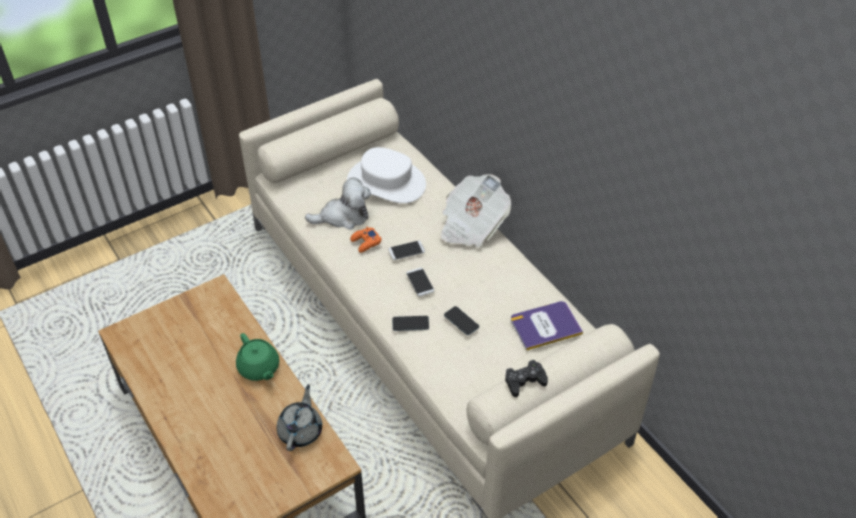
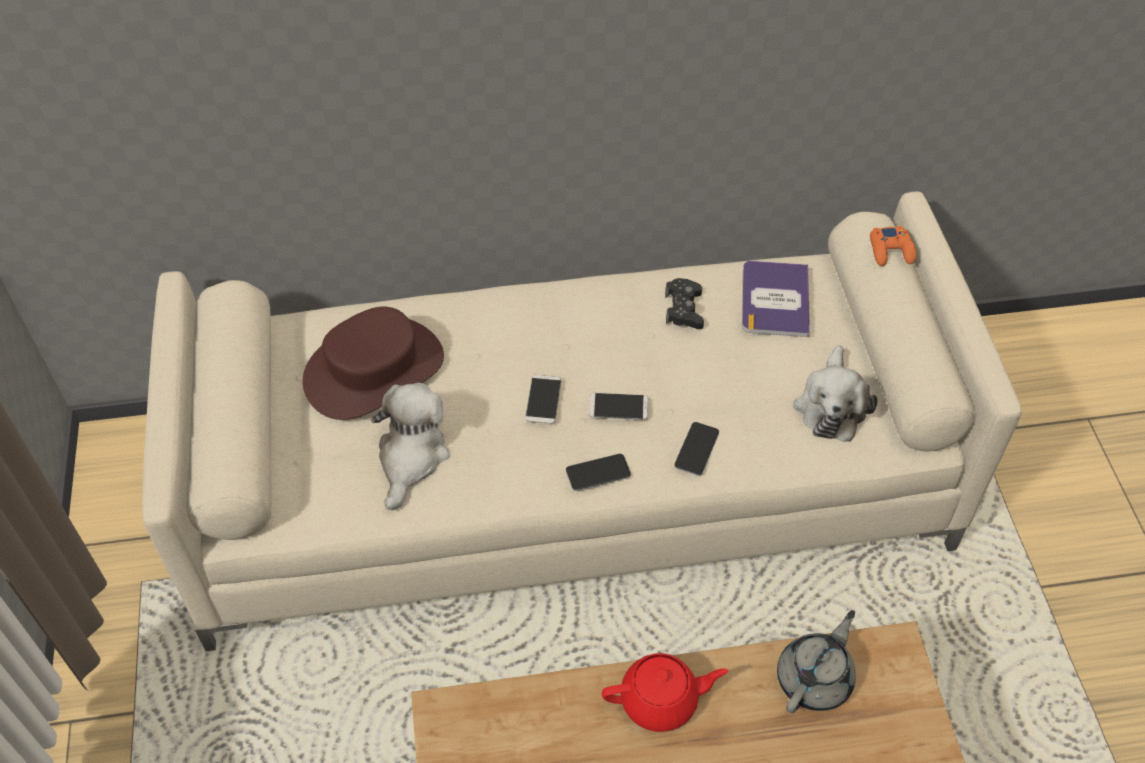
camera: 65 degrees left, 5 degrees up
green teapot [236,333,279,381] -> red teapot [602,653,728,732]
grey teapot [277,384,322,451] -> grey teapot turned 90 degrees clockwise [777,610,856,713]
white hat [347,147,426,203] -> brown hat [302,307,444,420]
orange game controller [350,226,382,253] -> orange game controller moved to [870,226,916,266]
newspaper [440,174,511,247] -> none
phone [444,306,479,335] -> phone moved to [566,454,631,491]
black game controller [505,360,548,397] -> black game controller moved to [665,278,704,329]
none -> plush toy [793,345,878,442]

